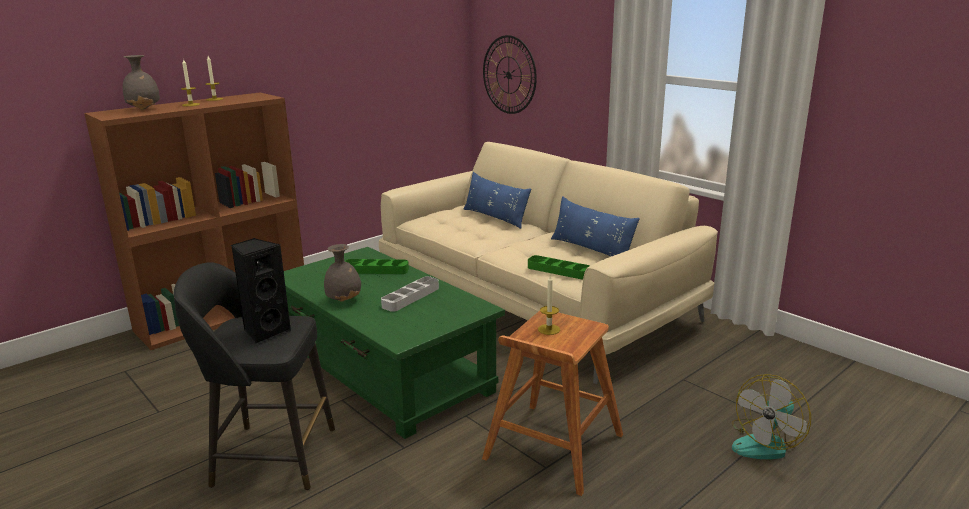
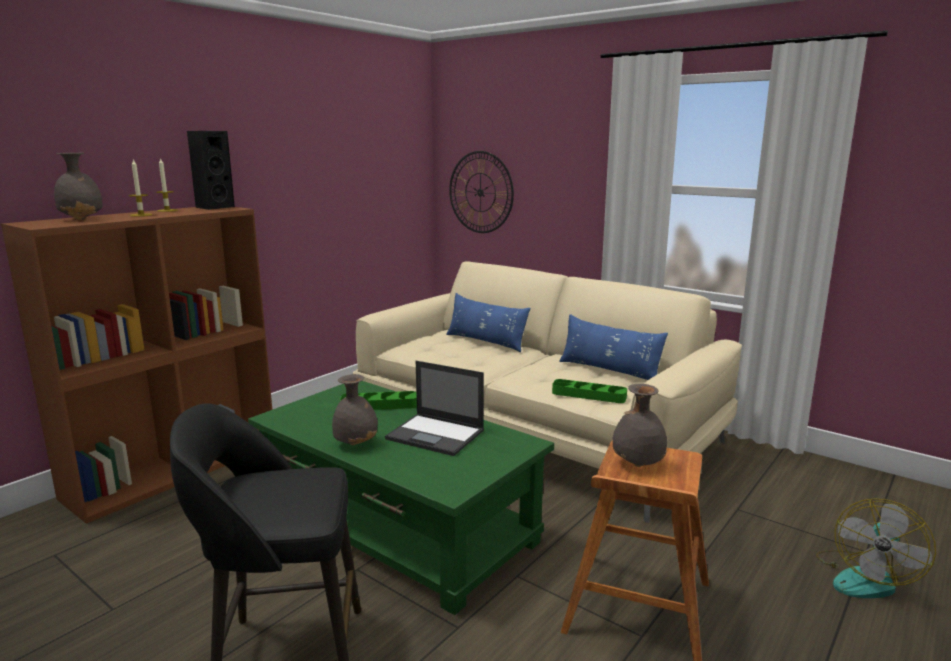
camera: 10 degrees left, 5 degrees down
black speaker [231,238,291,344] -> black speaker moved to [187,131,235,210]
grey tray [381,276,439,312] -> laptop [385,361,484,456]
candle [538,275,560,335] -> grey vase [613,384,667,467]

